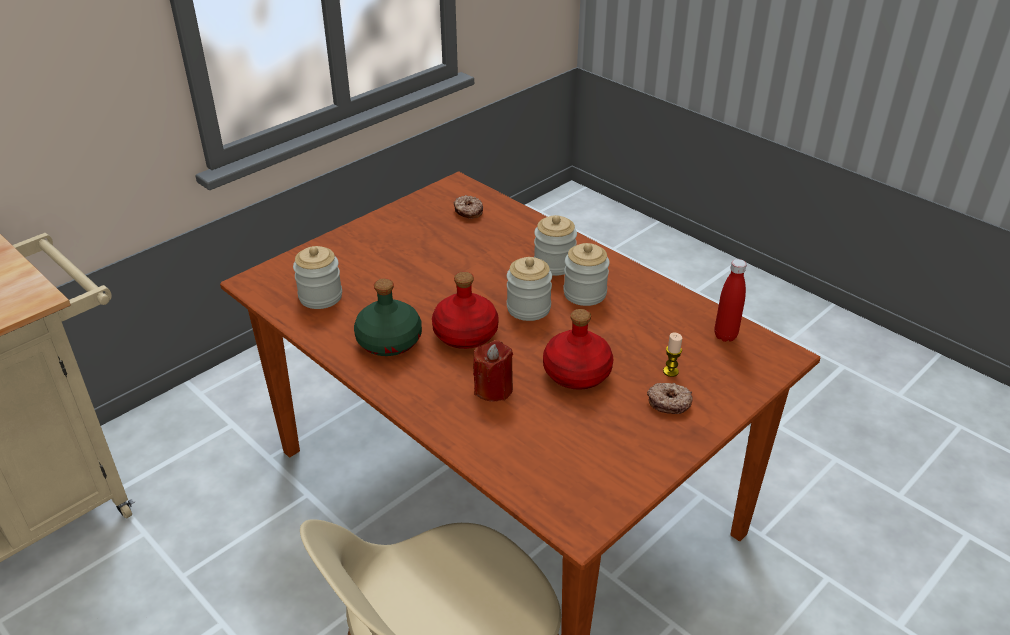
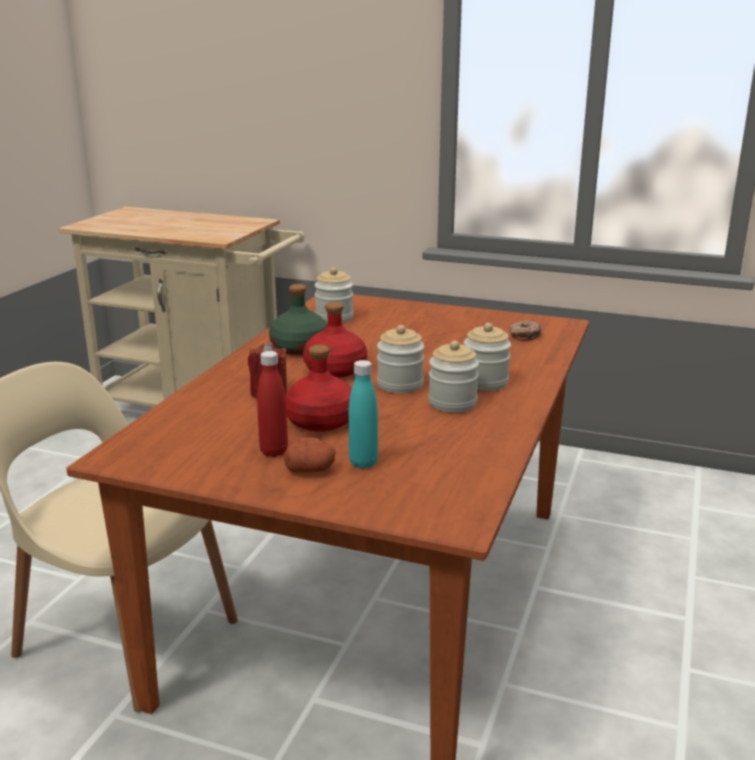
camera: 65 degrees right, 15 degrees down
donut [647,383,693,414] -> potato [284,437,336,473]
candle [663,332,682,377] -> turquoise bottle [349,360,378,469]
red bottle [714,259,747,342] -> red bottle moved to [257,351,288,457]

